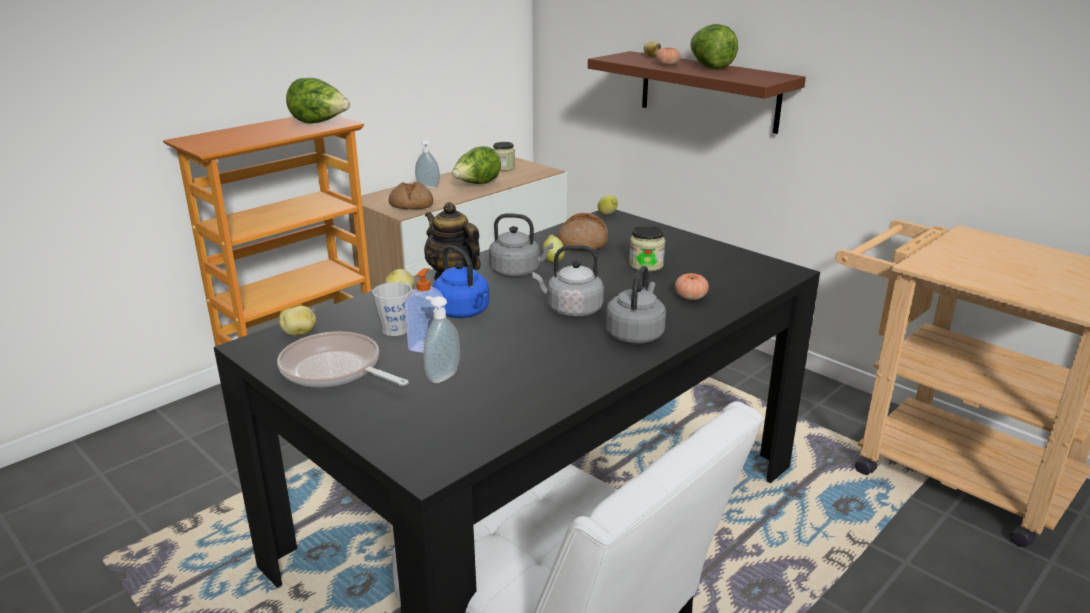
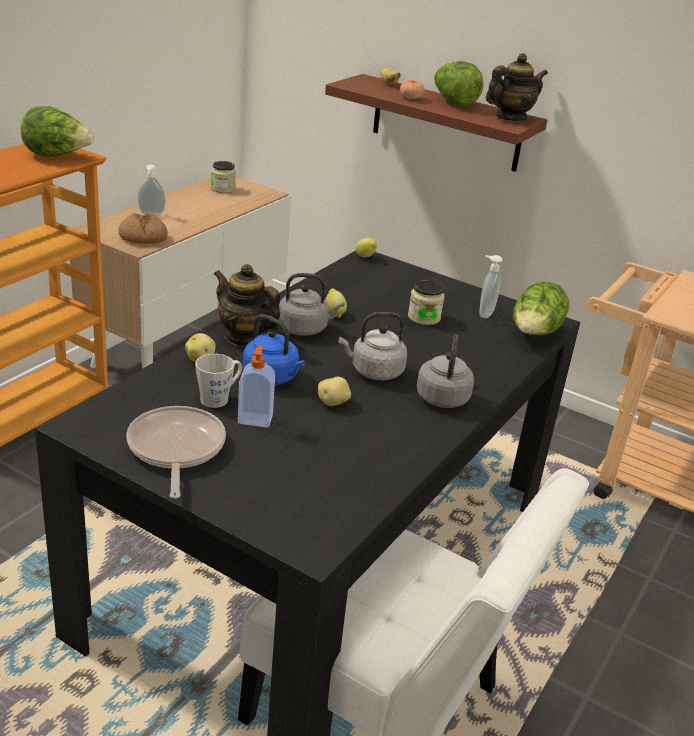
camera: 15 degrees left, 5 degrees up
frying pan [277,331,409,388] -> frying pan turned 60 degrees clockwise [126,406,226,499]
potato [279,306,316,336] -> potato moved to [318,377,351,406]
soap dispenser [423,296,460,383] -> soap dispenser moved to [480,255,502,318]
lettuce [452,146,501,184] -> lettuce moved to [513,282,569,336]
bread [557,213,608,251] -> none
tomato [675,273,709,300] -> none
none -> teapot [486,53,548,121]

